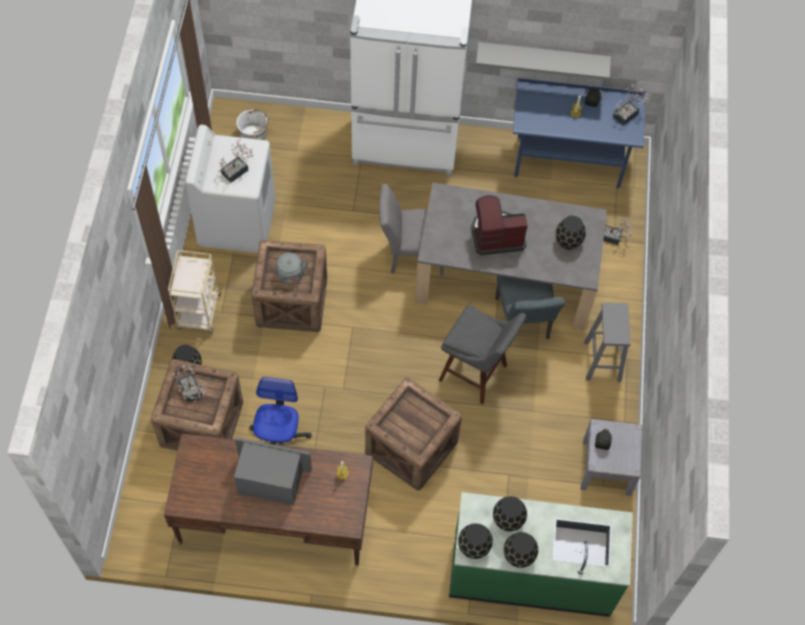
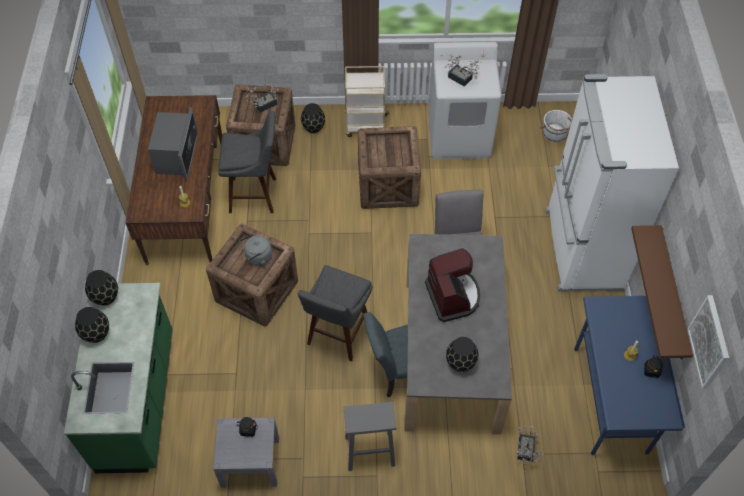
camera: 85 degrees right, 5 degrees down
office chair [249,377,312,445] -> grey stool [218,111,276,213]
grey kettle [276,253,309,284] -> grey kettle moved to [239,234,272,266]
grey shelf [476,42,611,80] -> brown shelf [631,225,693,359]
black vase [493,496,527,531] -> none
potted plant [613,84,649,125] -> none
none -> picture [687,295,729,389]

